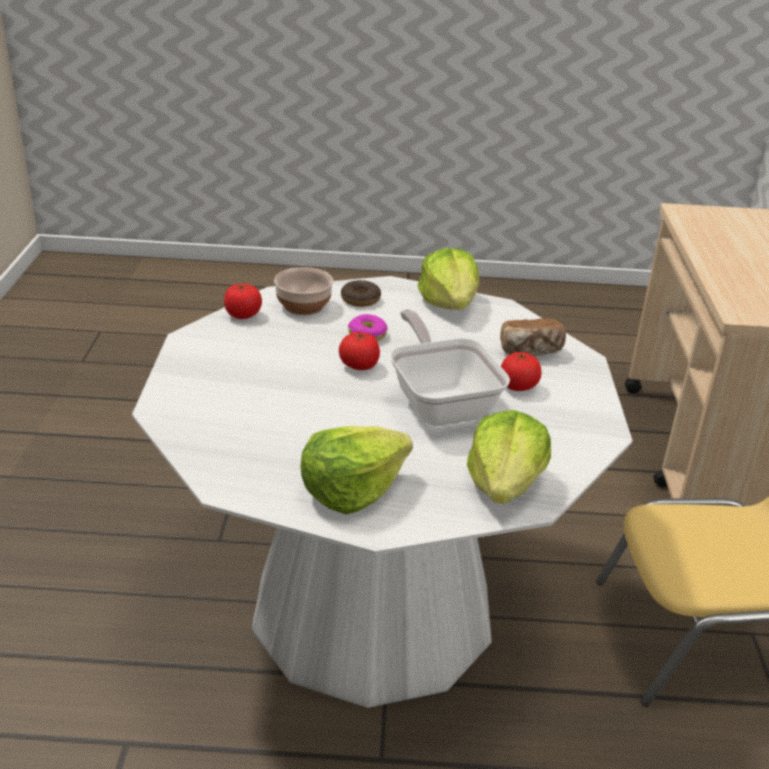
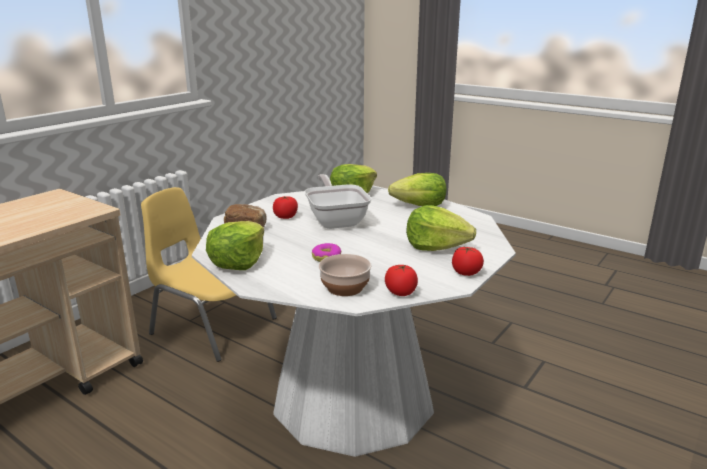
camera: 145 degrees left, 10 degrees down
tomato [339,331,380,370] -> tomato moved to [452,247,484,276]
donut [341,280,381,307] -> none
frying pan [390,310,510,426] -> frying pan turned 150 degrees clockwise [305,174,372,229]
none -> lettuce [406,205,476,251]

